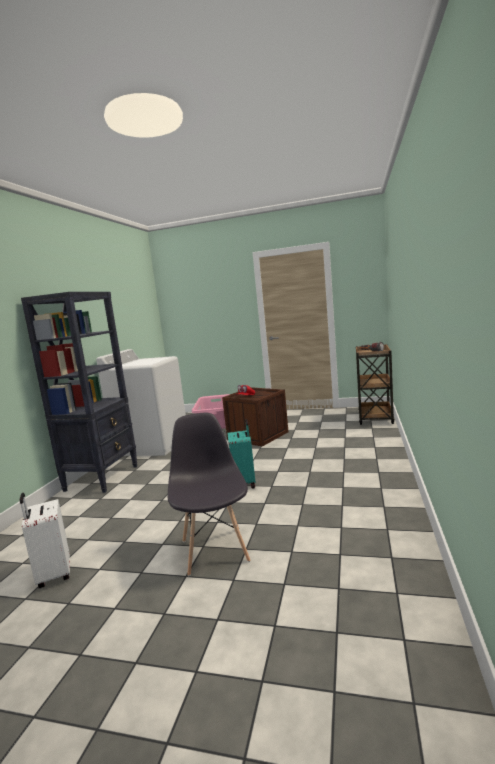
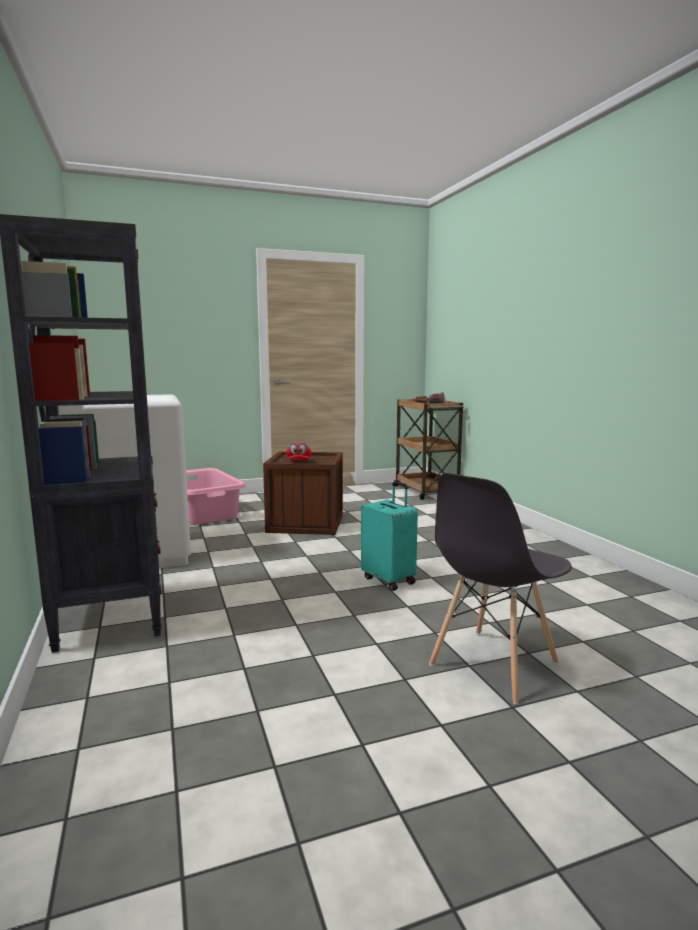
camera: 35 degrees left, 0 degrees up
white suitcase [20,493,70,588] -> none
grey chair [168,413,251,576] -> grey chair turned 90 degrees counterclockwise [429,473,572,704]

